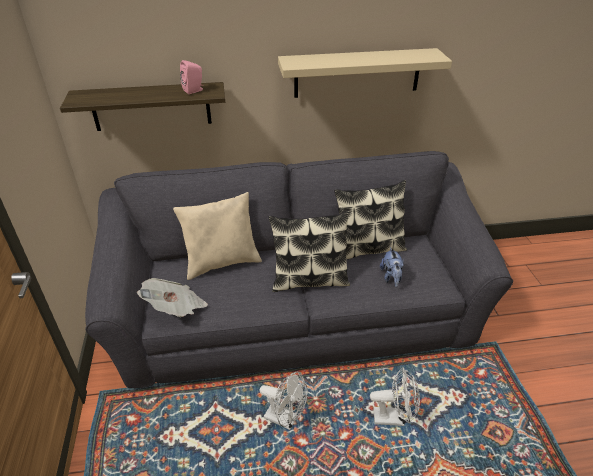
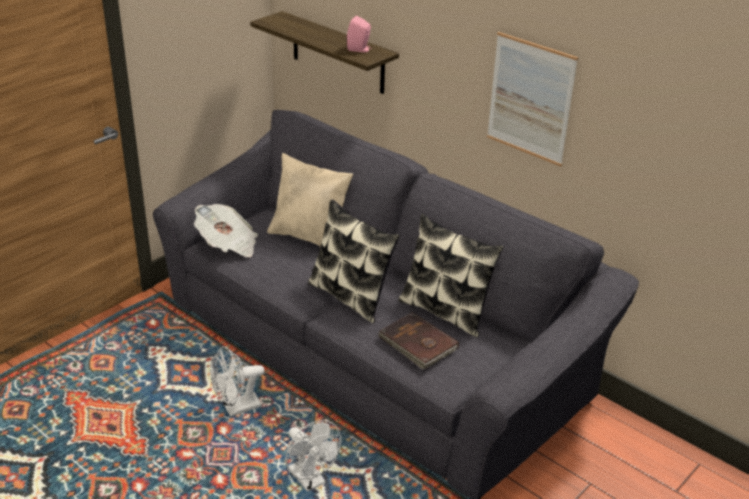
camera: 50 degrees right, 5 degrees down
white fan [259,372,308,430] -> white fan turned 75 degrees clockwise [210,346,265,417]
beige shelf [278,48,452,98] -> picture [487,32,578,166]
plush toy [380,247,404,287] -> brown book [378,312,459,369]

